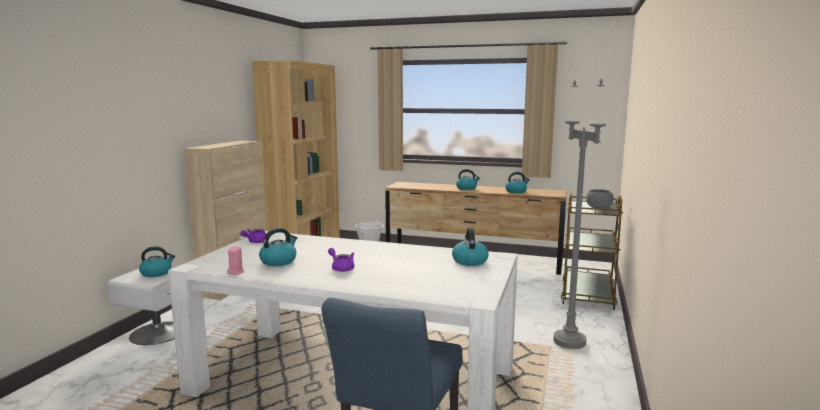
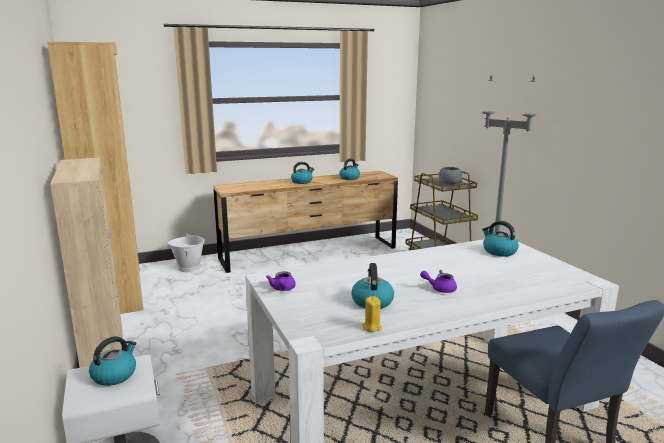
camera: 40 degrees left, 5 degrees up
pink candle [227,246,244,275] -> yellow candle [362,296,382,332]

